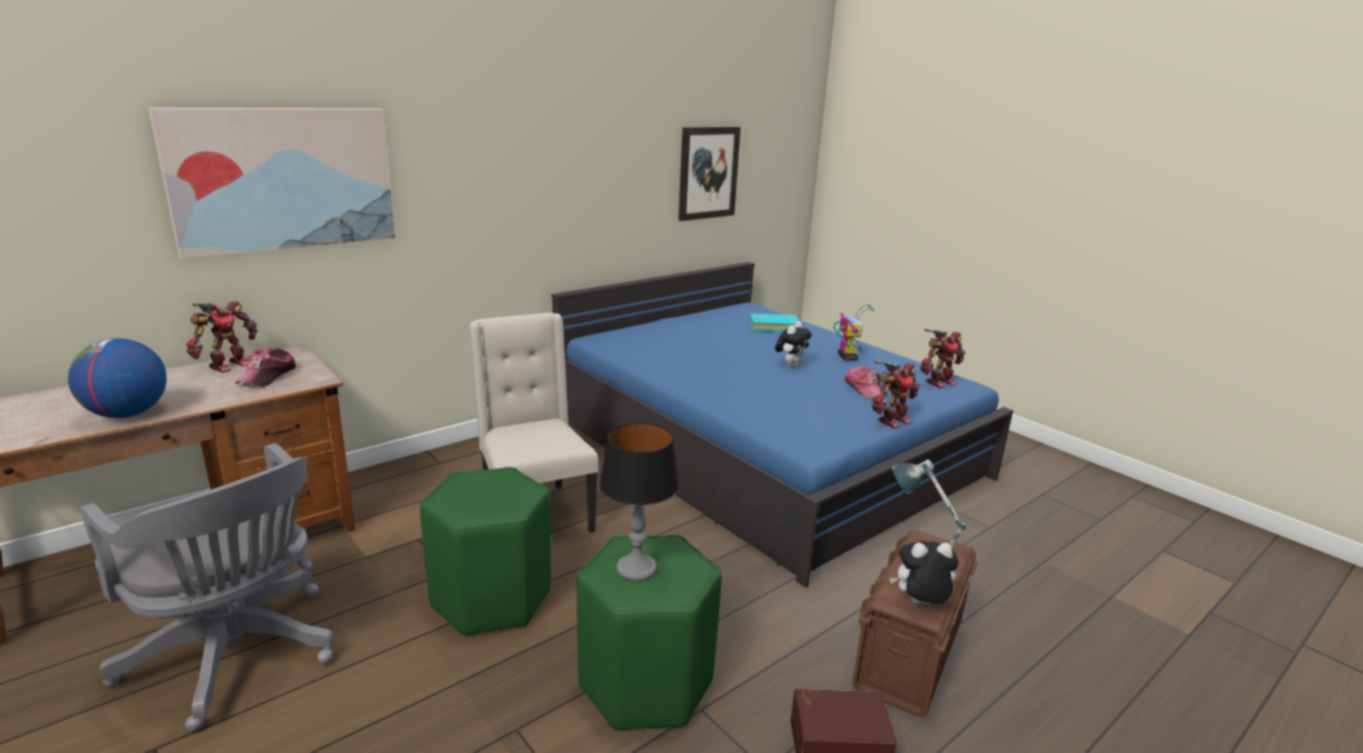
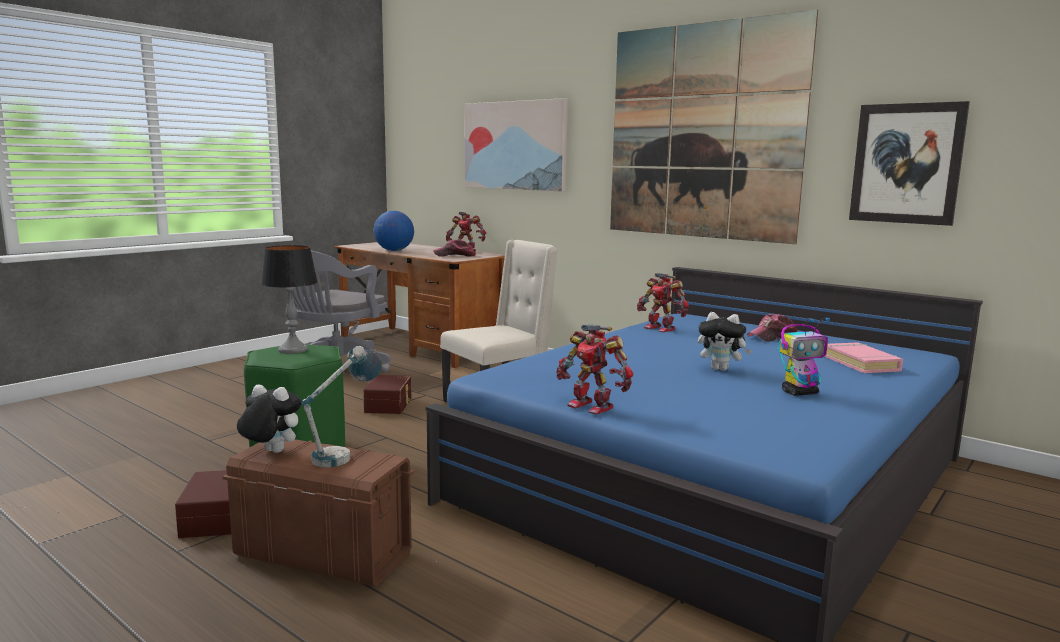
camera: 80 degrees right, 10 degrees down
green stool [420,467,551,636] -> brown storage box [363,375,411,414]
turquoise book [749,313,799,332] -> pink book [824,342,903,373]
cap [844,366,888,399] -> cap moved to [747,314,797,342]
plush toy [890,541,958,605] -> plush toy turned 60 degrees counterclockwise [237,385,302,453]
toy robot [920,329,966,388] -> toy robot moved to [637,273,689,332]
none -> picture [610,10,818,244]

